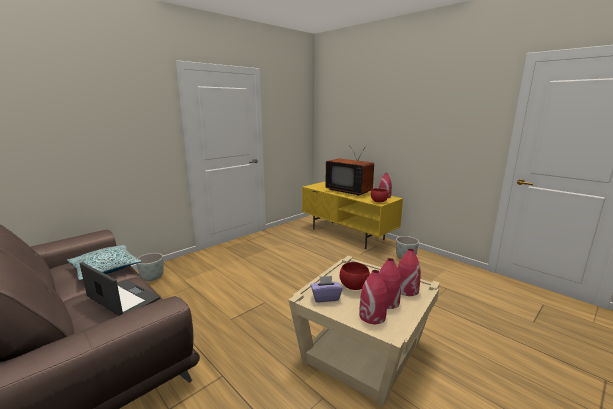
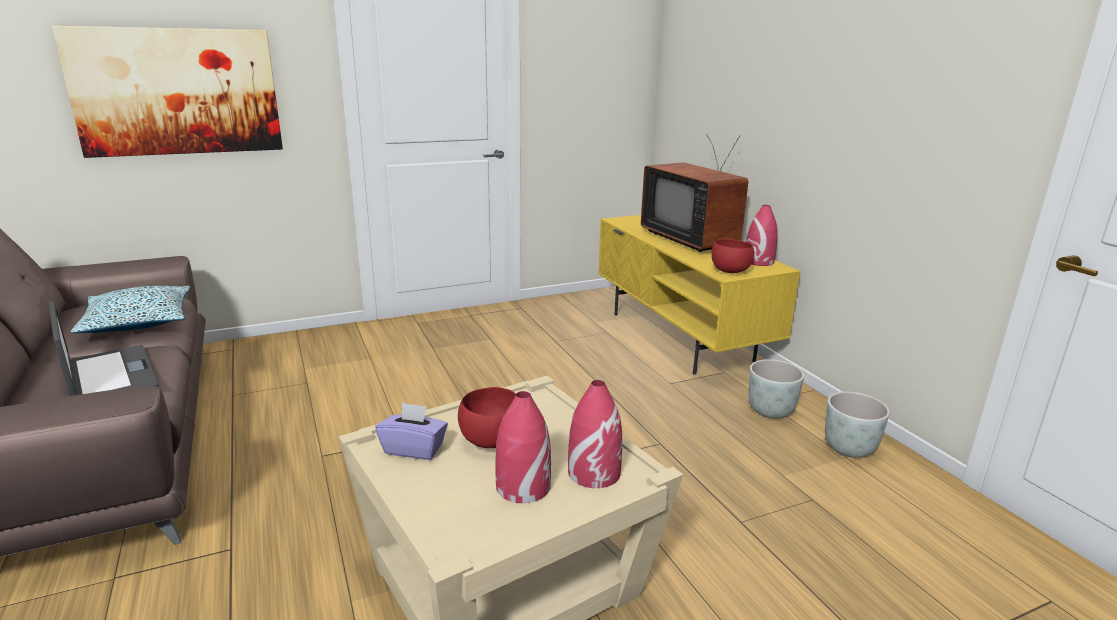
camera: 20 degrees right, 5 degrees up
grey planter [136,253,164,281] -> grey planter moved to [825,392,890,458]
red vase [359,270,387,324] -> none
none -> picture [52,26,283,158]

